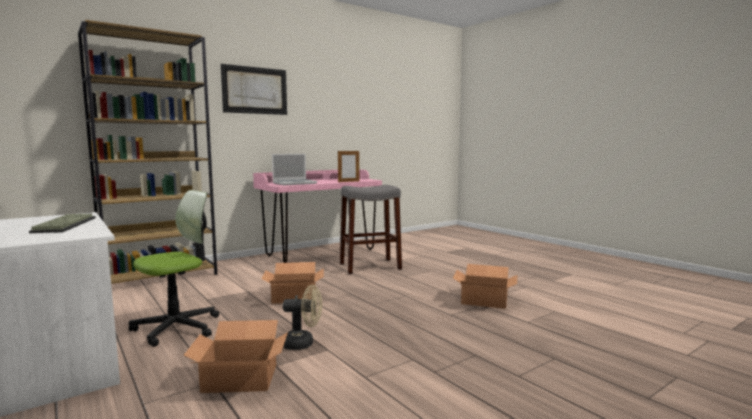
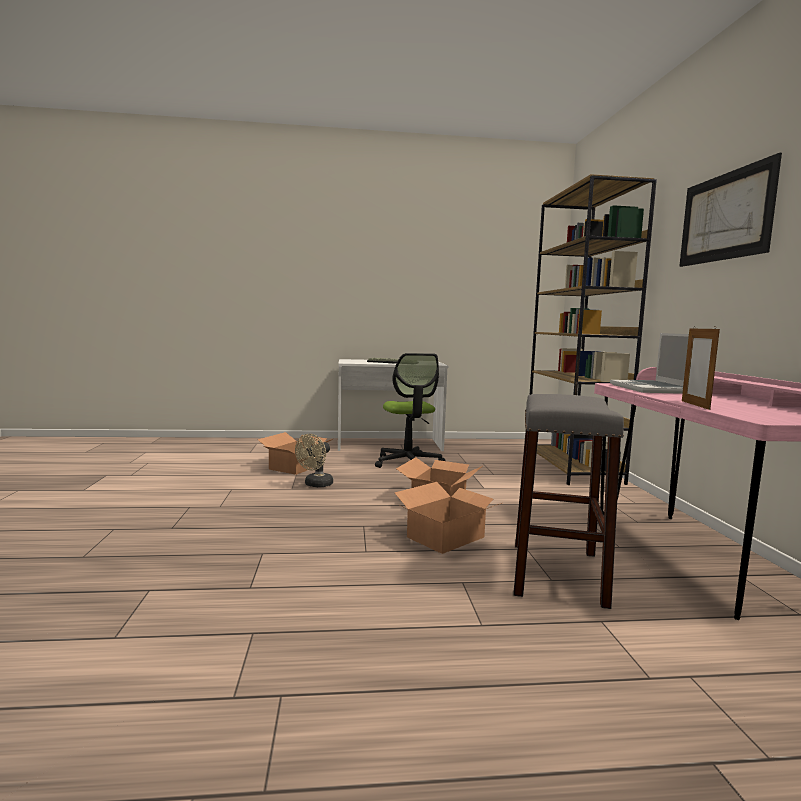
camera: 120 degrees right, 0 degrees up
cardboard box [453,264,517,309] -> cardboard box moved to [395,482,502,554]

